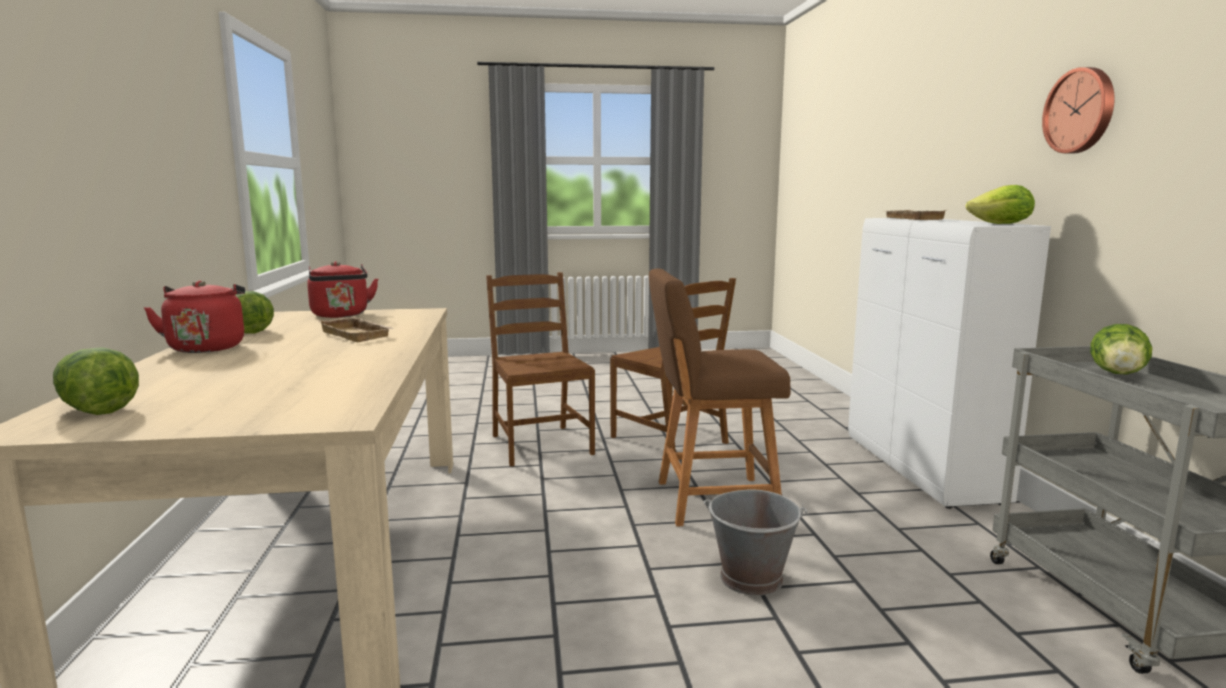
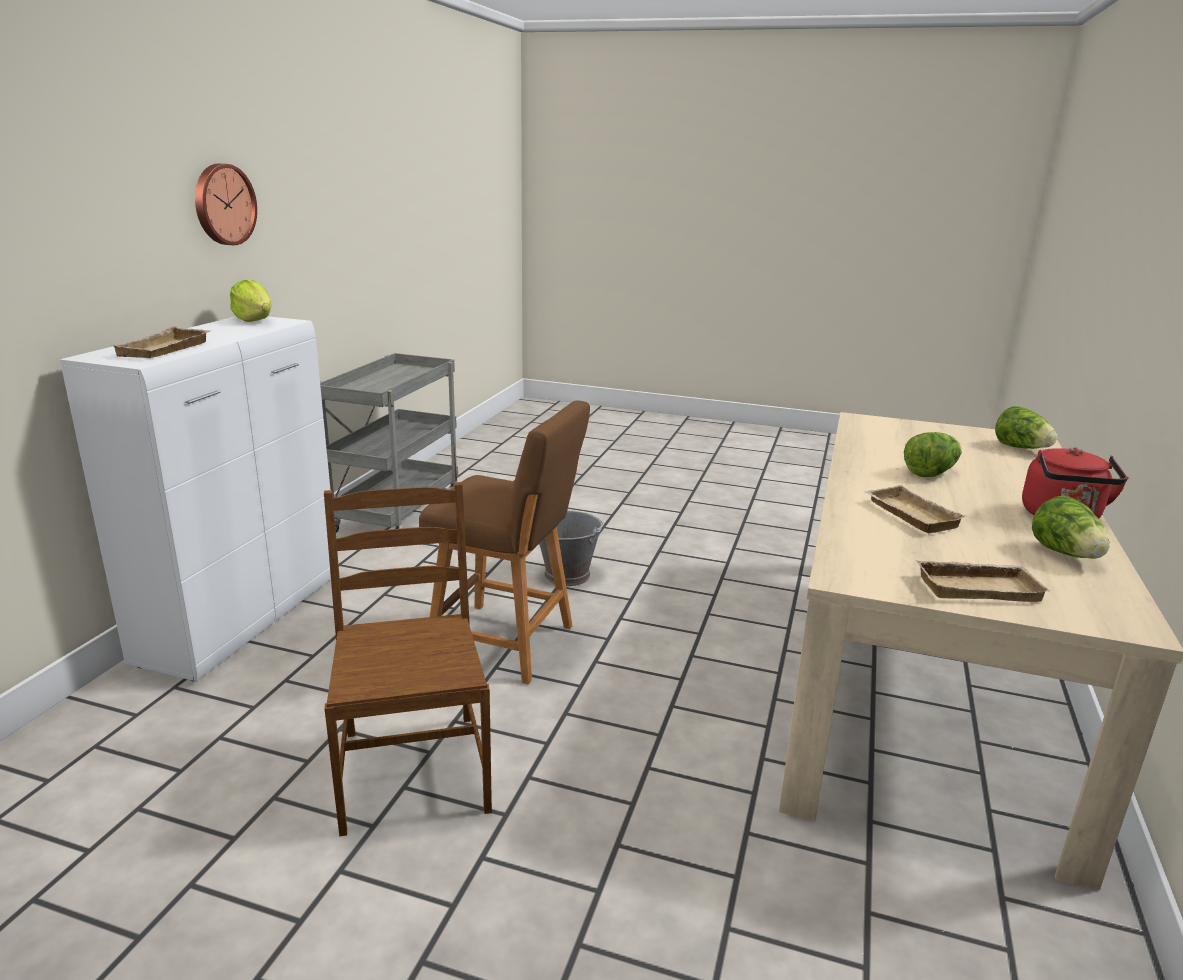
camera: 155 degrees left, 10 degrees up
red kettle [307,261,378,318] -> beige tray [915,560,1050,602]
brown chair [486,272,595,467] -> none
lettuce [1090,324,1152,375] -> lettuce moved to [904,432,962,477]

